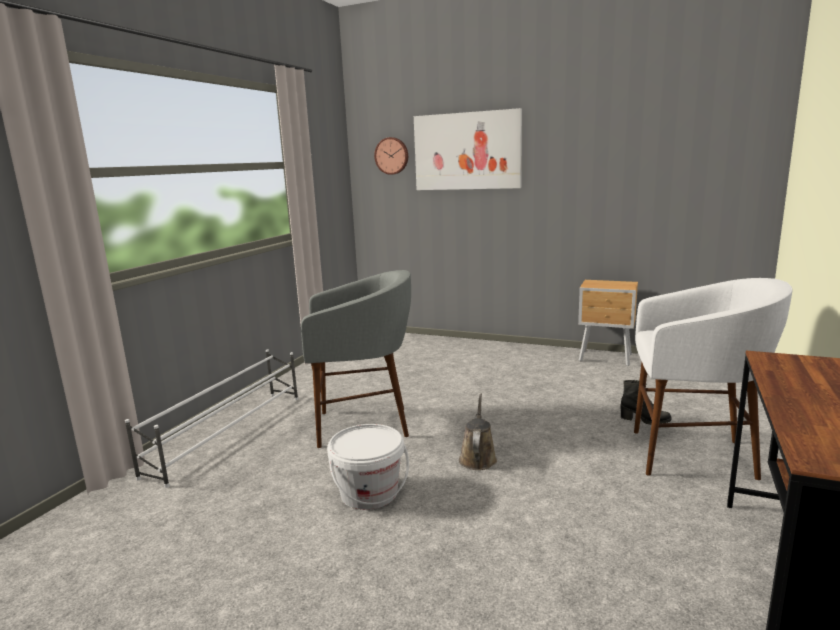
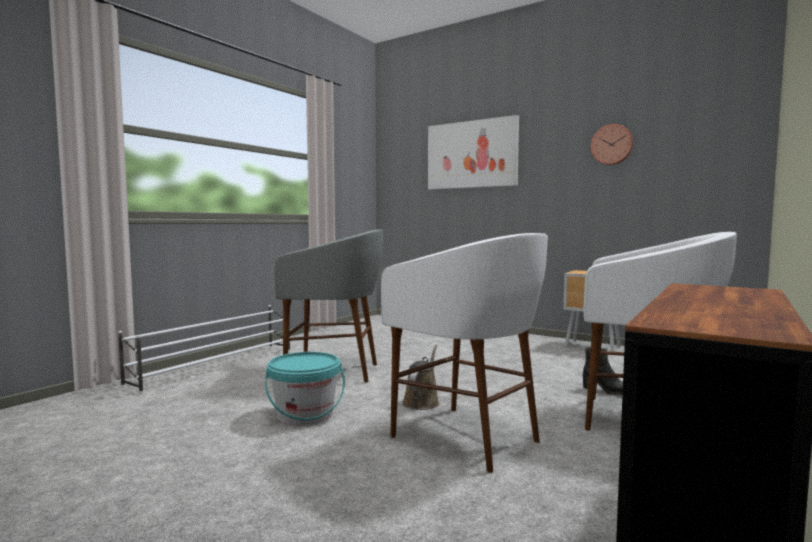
camera: 10 degrees right, 10 degrees down
white bucket [327,424,409,510] -> turquoise bucket [265,352,345,426]
wall clock [374,137,408,175] -> wall clock moved to [591,124,633,165]
none -> white stool [381,233,548,473]

